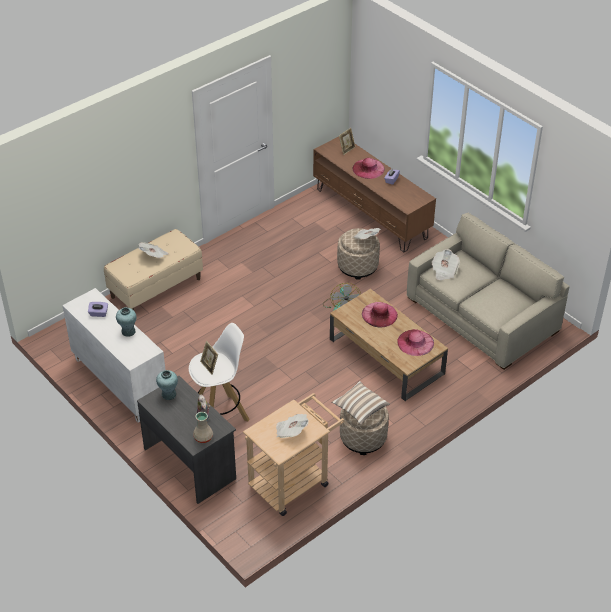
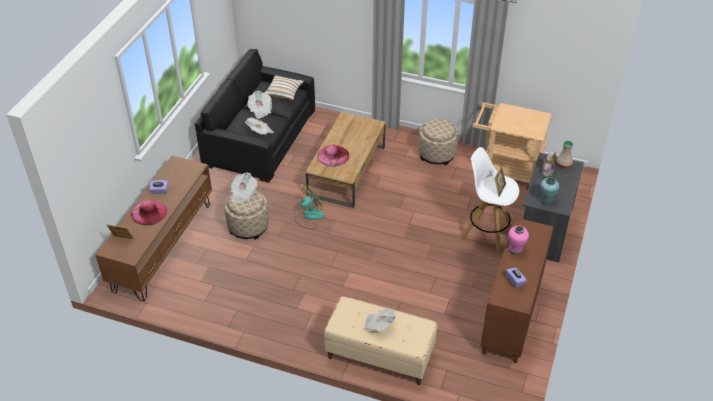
camera: 120 degrees left, 0 degrees up
white cabinet [62,288,165,423] -> brown cabinet [480,217,553,363]
turquoise vase [116,307,137,337] -> pink vase [508,226,529,255]
newspaper [276,414,309,438] -> newspaper moved to [247,91,272,119]
pillow [332,381,390,425] -> pillow moved to [264,75,304,100]
pink hat [397,329,434,356] -> none
beige sofa [406,213,570,370] -> black sofa [195,49,315,183]

